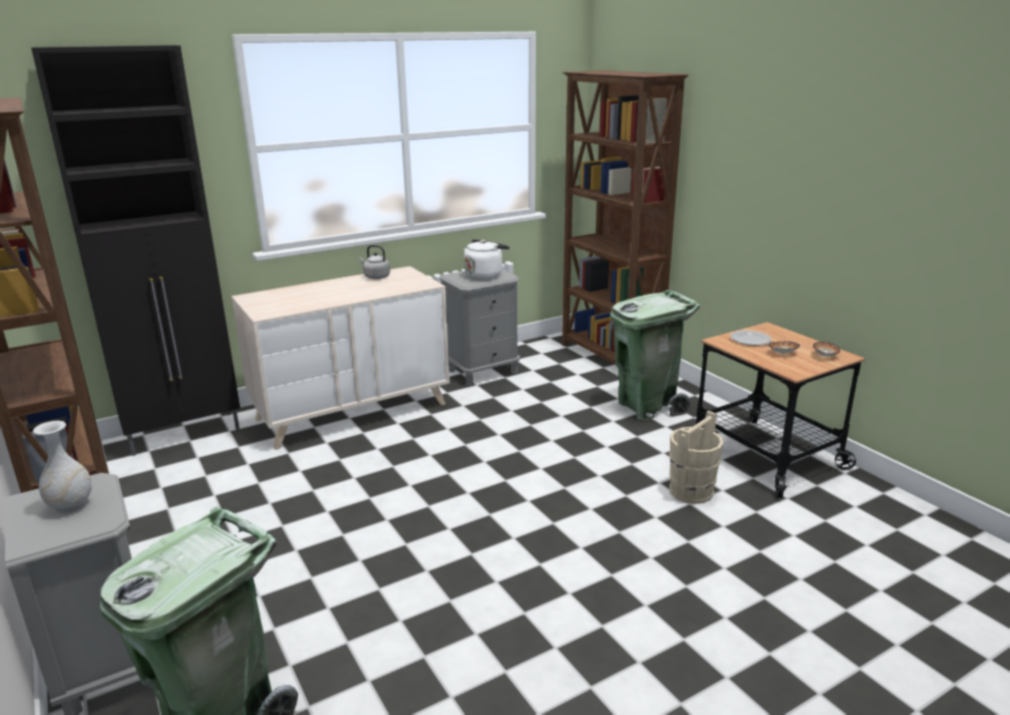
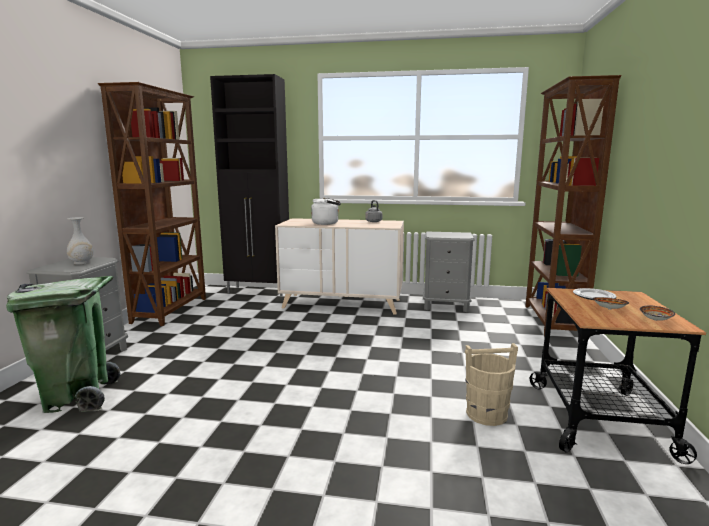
camera: 40 degrees right, 10 degrees down
white kettle [464,239,510,280] -> white kettle moved to [311,197,341,225]
green trash can [610,290,700,420] -> none

